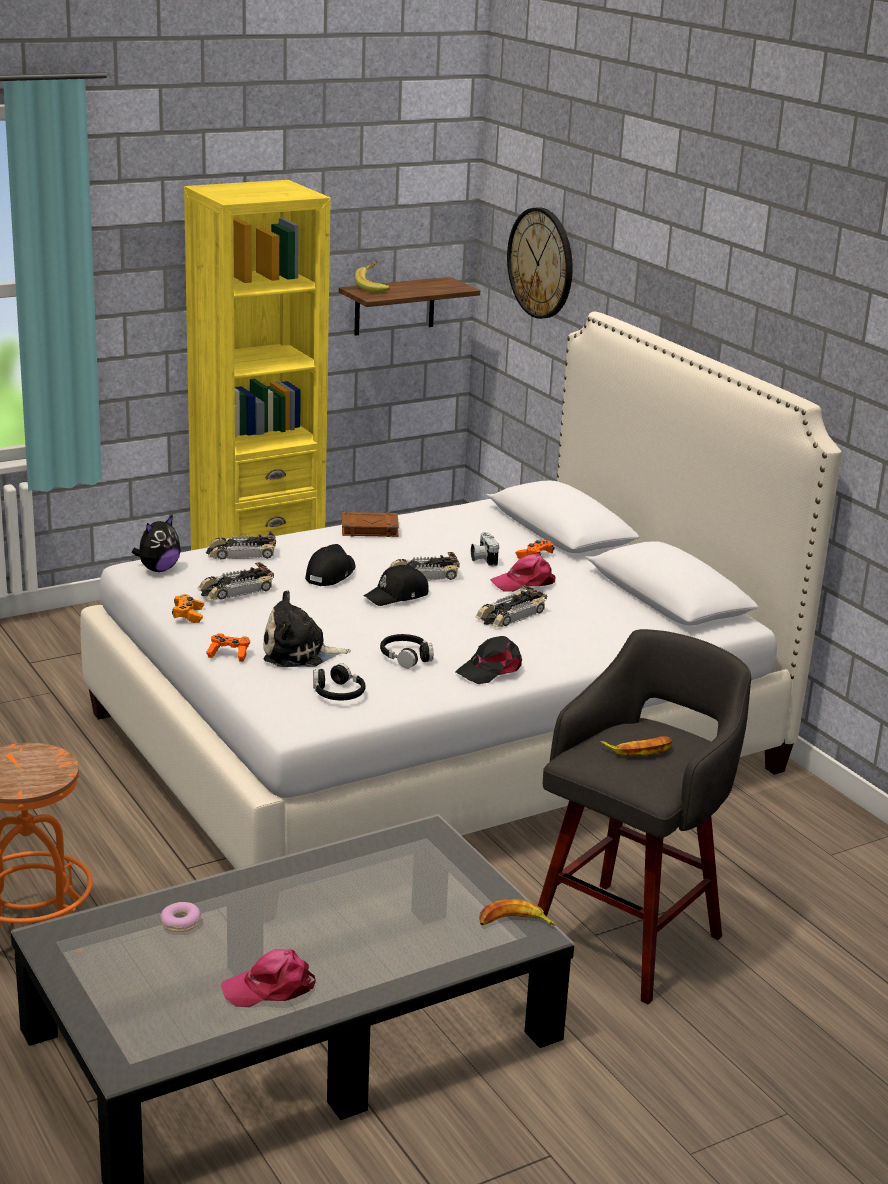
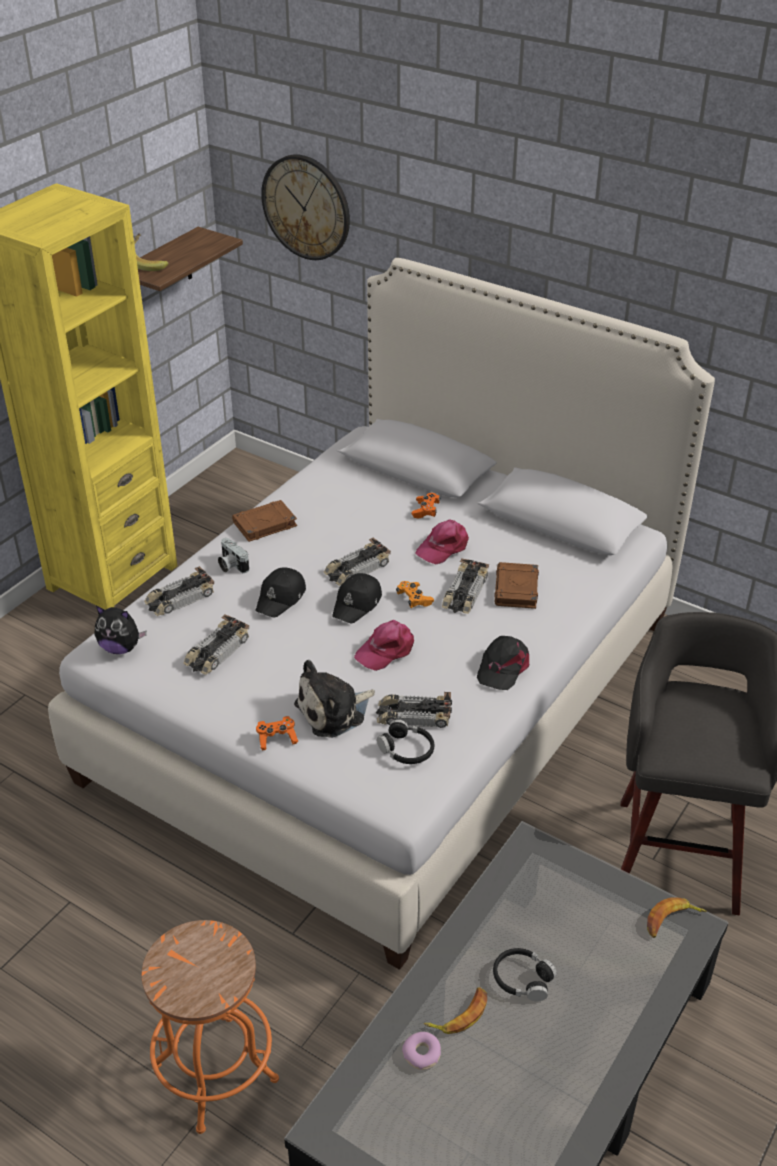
camera: 25 degrees left, 15 degrees up
plush toy [132,515,181,572] -> plush toy turned 90 degrees clockwise [95,606,146,654]
orange game controller [172,594,204,623] -> orange game controller moved to [396,581,434,608]
pink cap [221,949,316,1007] -> pink cap moved to [354,620,414,671]
black cap [305,544,356,586] -> black cap turned 150 degrees counterclockwise [255,567,306,618]
black headphones [380,634,434,669] -> black headphones moved to [493,948,557,1001]
camera [471,532,499,566] -> camera moved to [218,538,249,573]
banana [600,736,673,756] -> banana moved to [424,988,487,1034]
none -> toy car [376,692,452,728]
none -> brown book [494,562,539,609]

